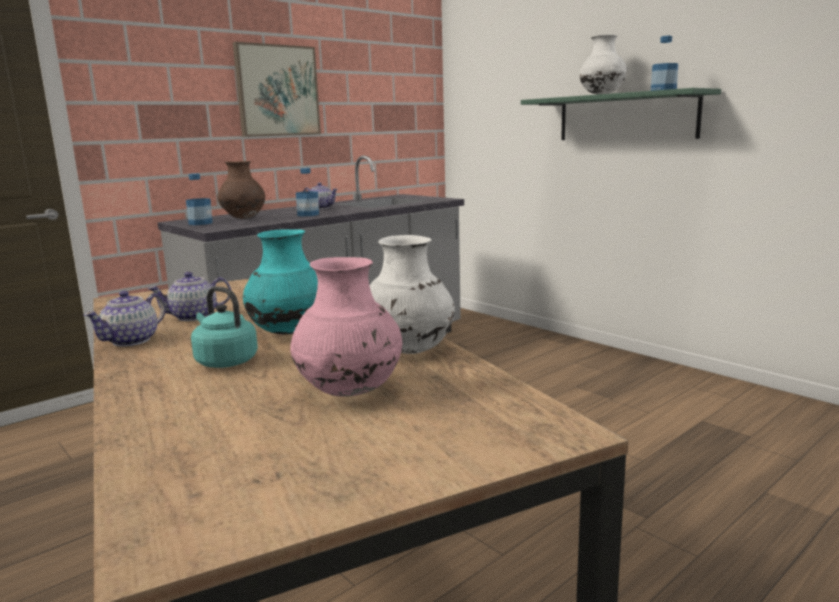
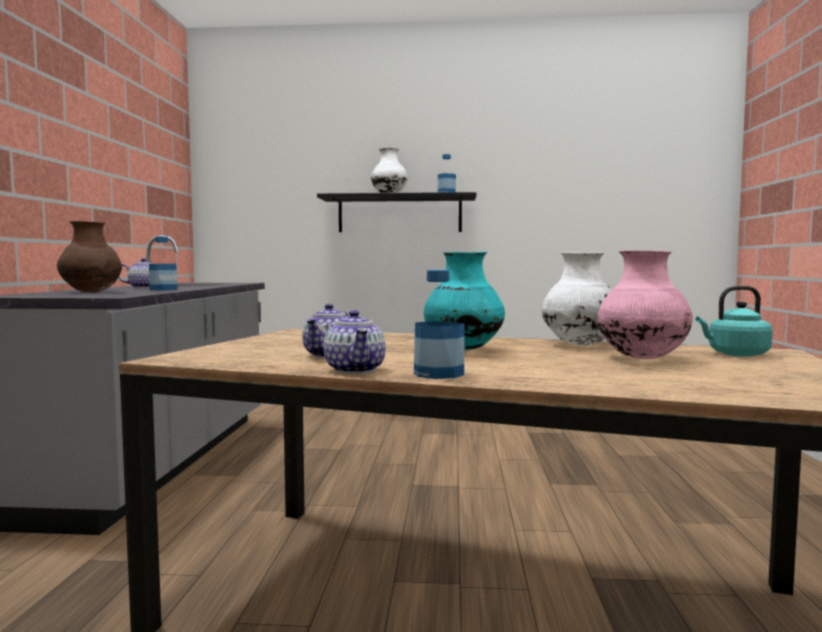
camera: 45 degrees left, 10 degrees down
bottle [186,174,213,225] -> bottle moved to [414,270,465,379]
turquoise kettle [191,286,258,368] -> turquoise kettle moved to [696,286,773,357]
picture [233,42,321,137] -> none
green shelf [521,88,721,140] -> black shelf [317,192,476,232]

